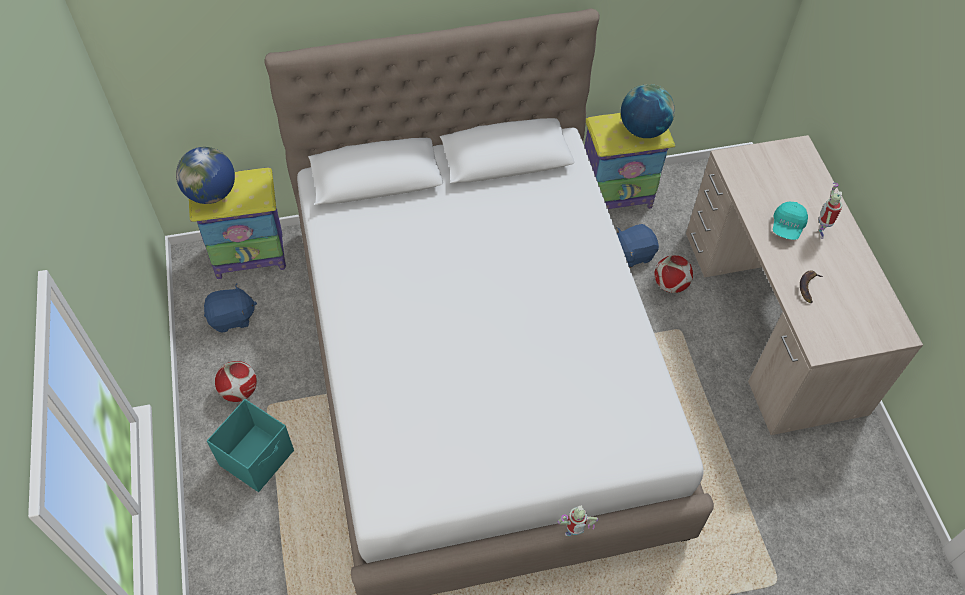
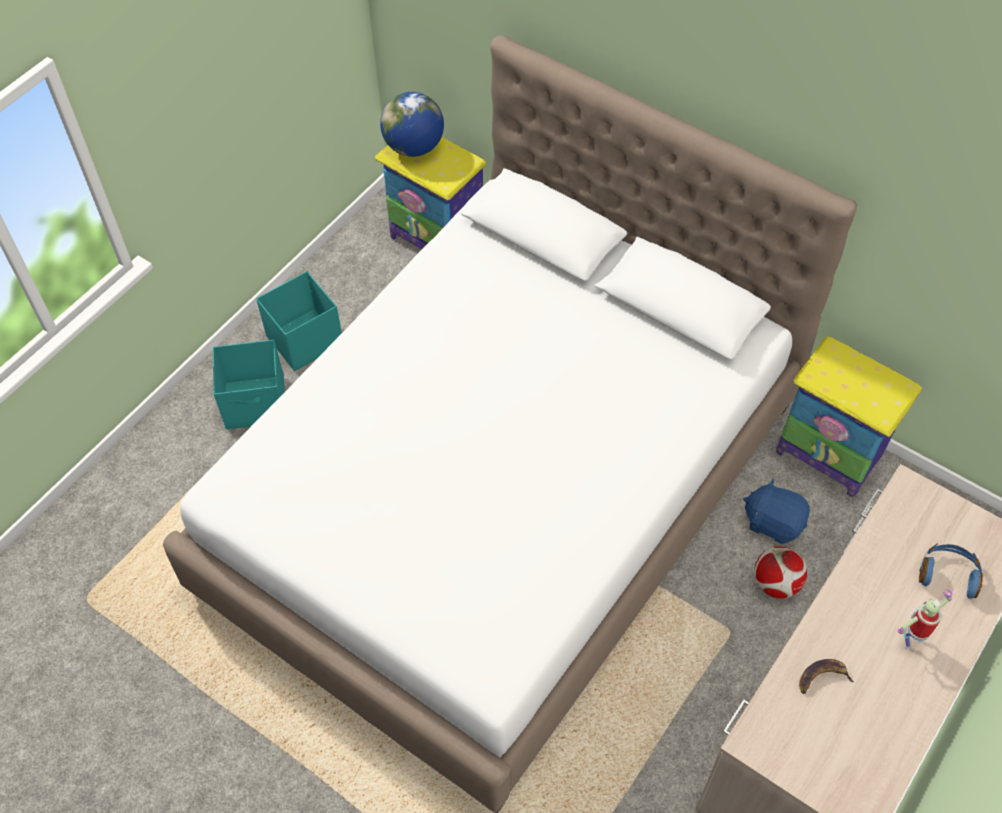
camera: 50 degrees right, 0 degrees up
blue plush toy [204,283,257,333] -> none
football [215,361,257,402] -> turquoise storage box [256,271,342,371]
toy robot [557,505,598,536] -> none
globe [621,84,675,138] -> none
turquoise cap [773,202,808,240] -> none
none -> blue headphones [919,543,983,599]

